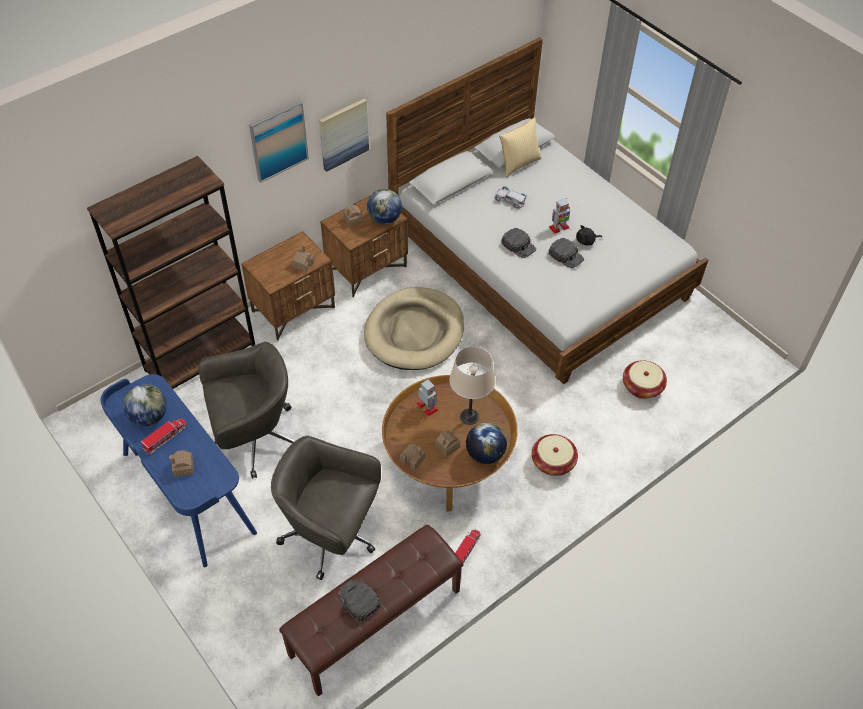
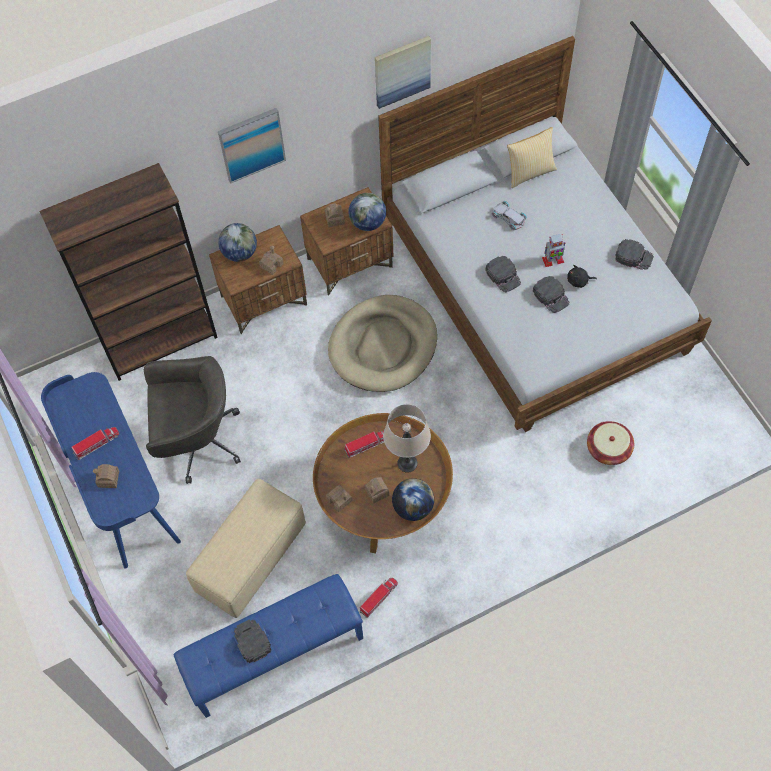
camera: 15 degrees right, 10 degrees up
globe [123,384,167,426] -> globe moved to [218,223,257,262]
grey office chair [271,436,381,580] -> beige ottoman [186,478,306,618]
brown bench [279,525,463,696] -> blue bench [174,574,363,718]
picture [319,99,369,172] -> picture moved to [375,36,431,109]
toy robot [417,379,438,417] -> toy truck [344,431,384,458]
basket [532,434,578,476] -> none
none -> black cap [615,239,654,270]

